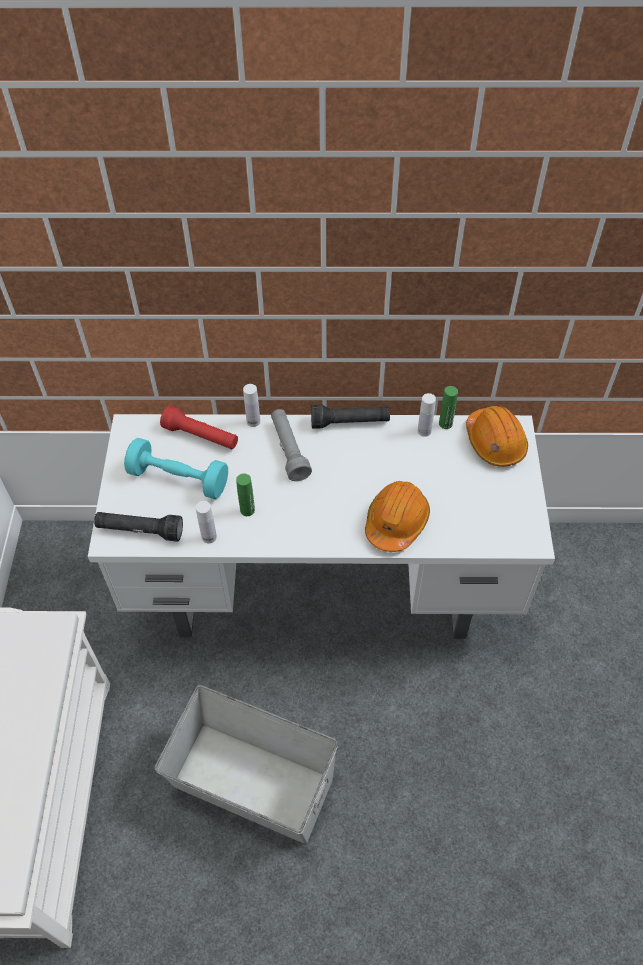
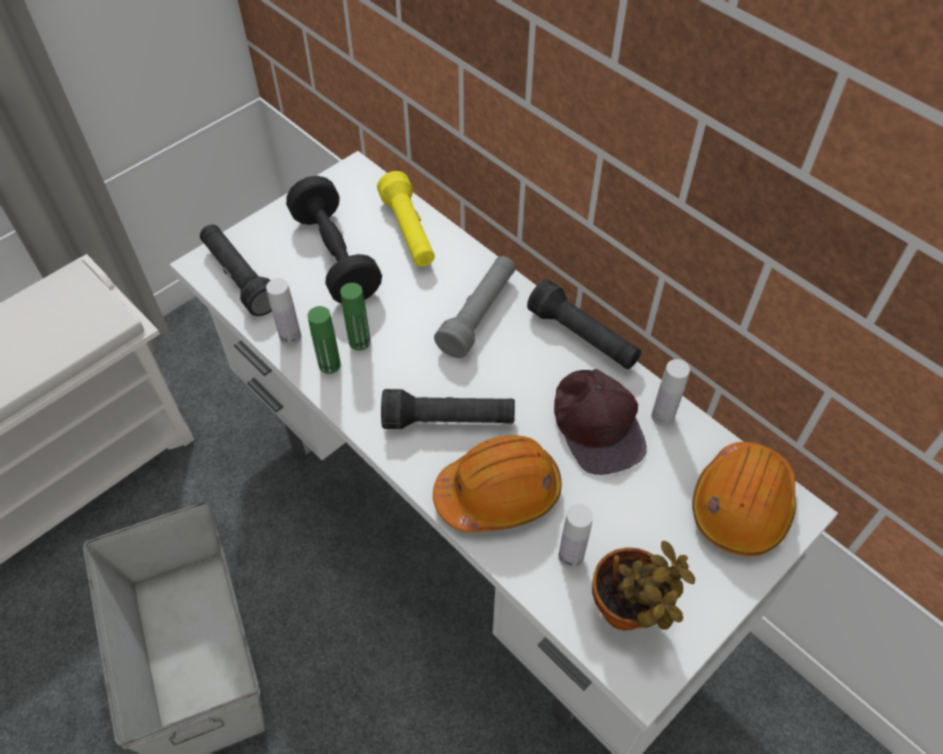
camera: 45 degrees right, 0 degrees up
turquoise dumbbell [124,438,228,499] -> black dumbbell [286,176,382,304]
red flashlight [160,405,238,449] -> yellow flashlight [377,171,435,267]
white bottle [243,384,260,427] -> white bottle moved to [558,504,593,569]
green bottle [439,386,458,429] -> green bottle moved to [308,306,341,374]
none -> black flashlight [381,389,515,429]
none -> brown cap [554,369,647,475]
none -> potted plant [592,541,695,630]

